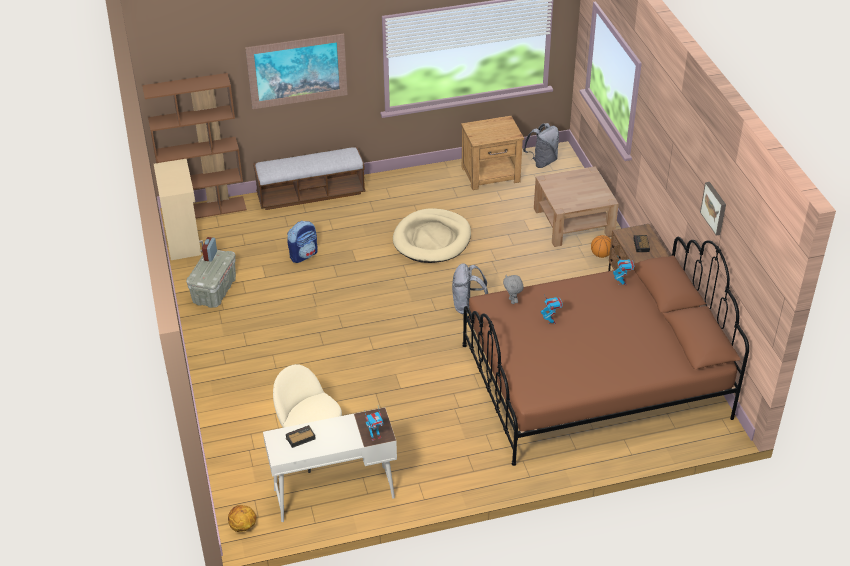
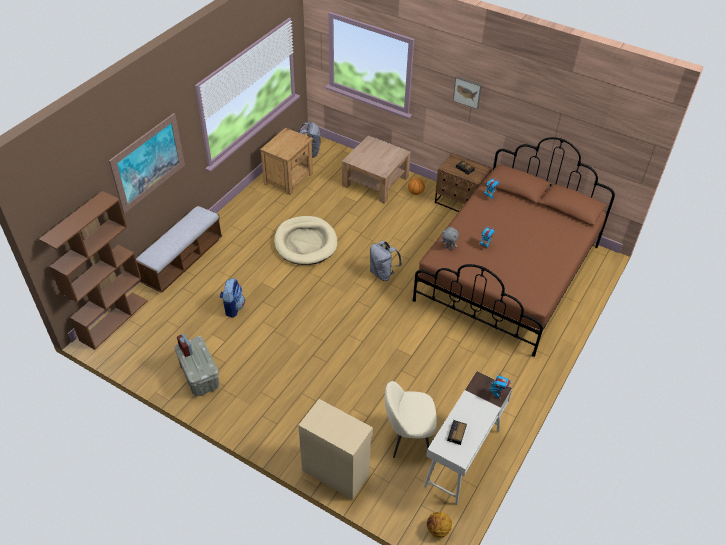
camera: 45 degrees left, 5 degrees up
beige cabinet [154,159,203,260] -> beige cabinet moved to [298,399,373,500]
picture [700,182,726,235] -> picture moved to [453,76,482,109]

